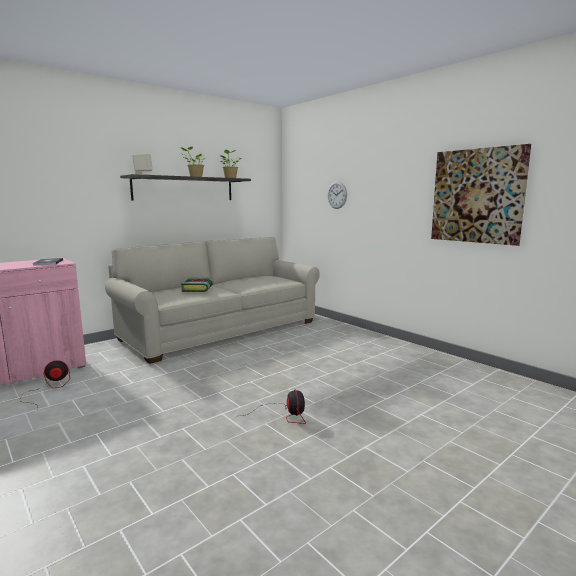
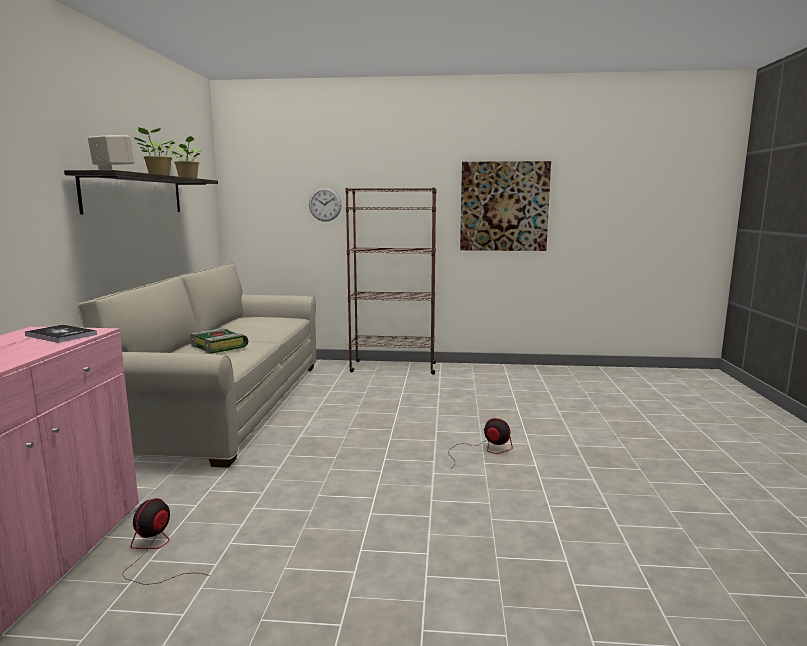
camera: 45 degrees left, 0 degrees up
none -> brown bookcase [345,187,436,375]

